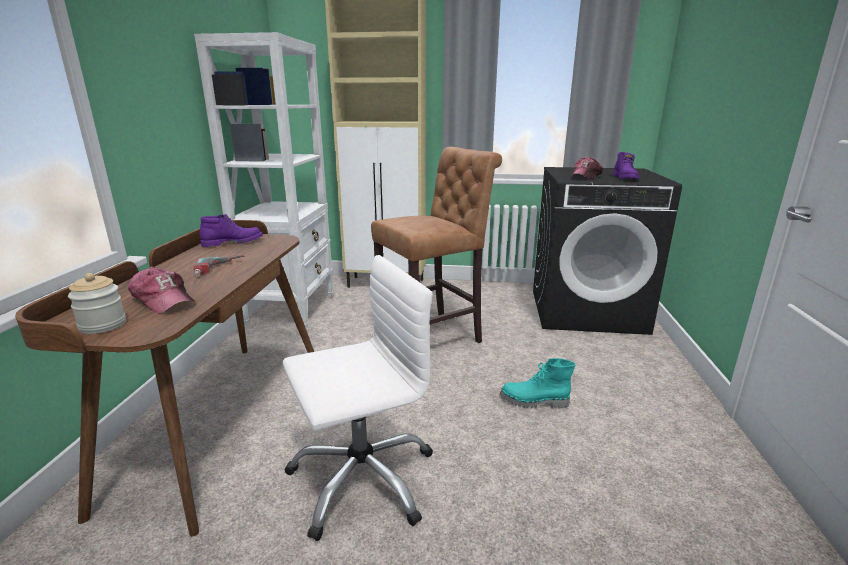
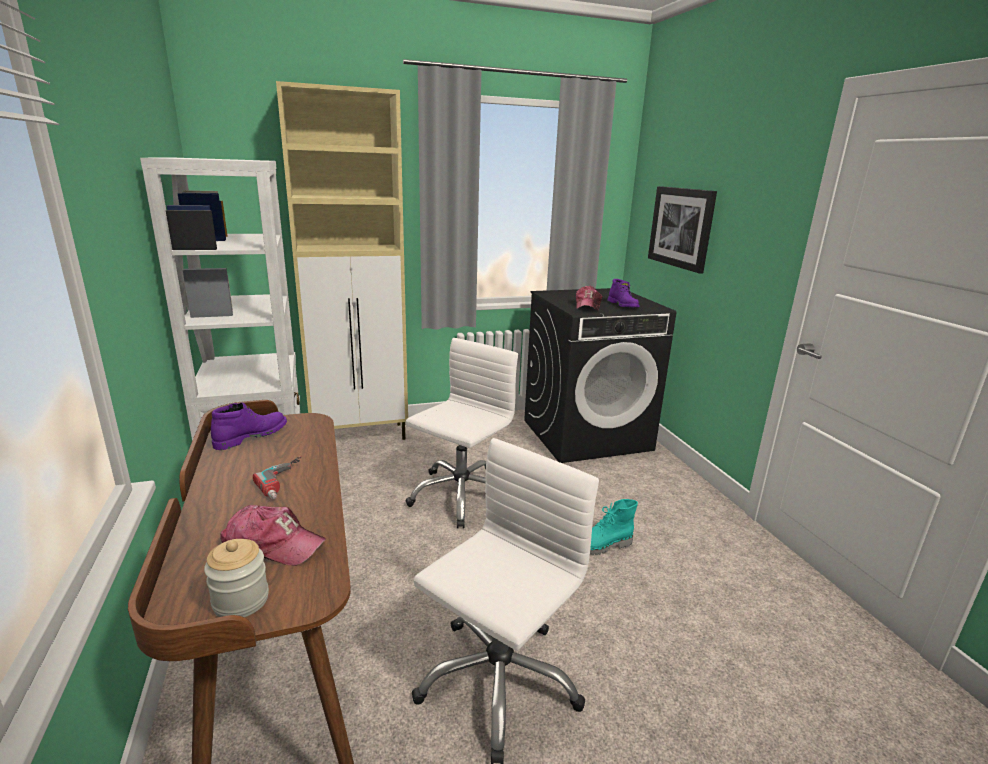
camera: 25 degrees left, 0 degrees up
brown stool [371,147,502,343] -> white office chair [405,338,518,528]
none -> picture [648,186,717,274]

